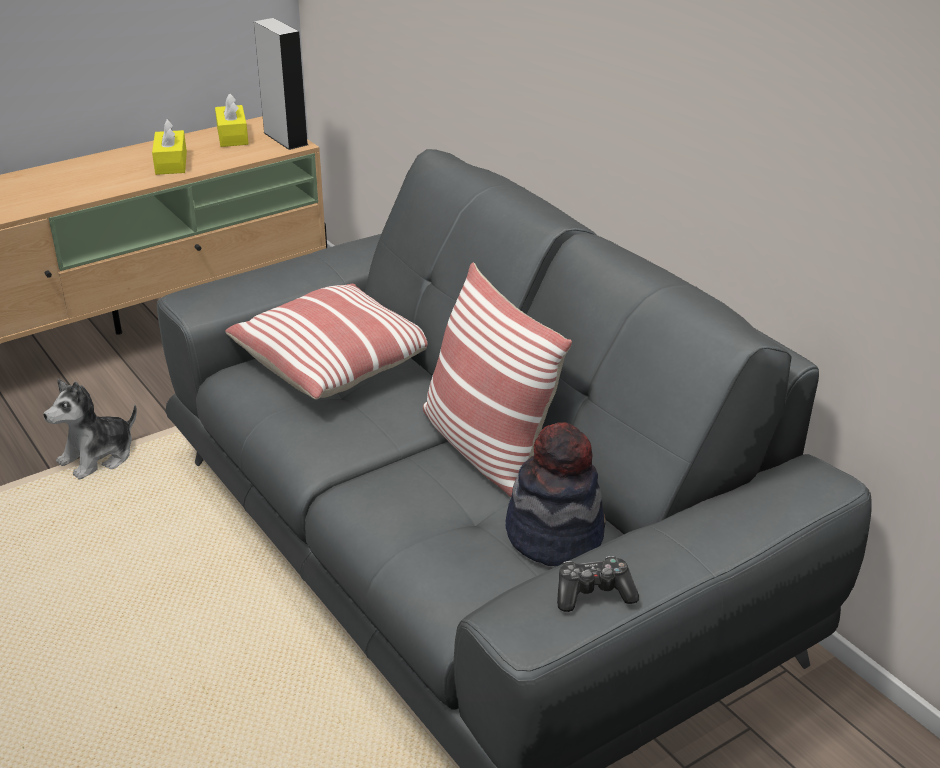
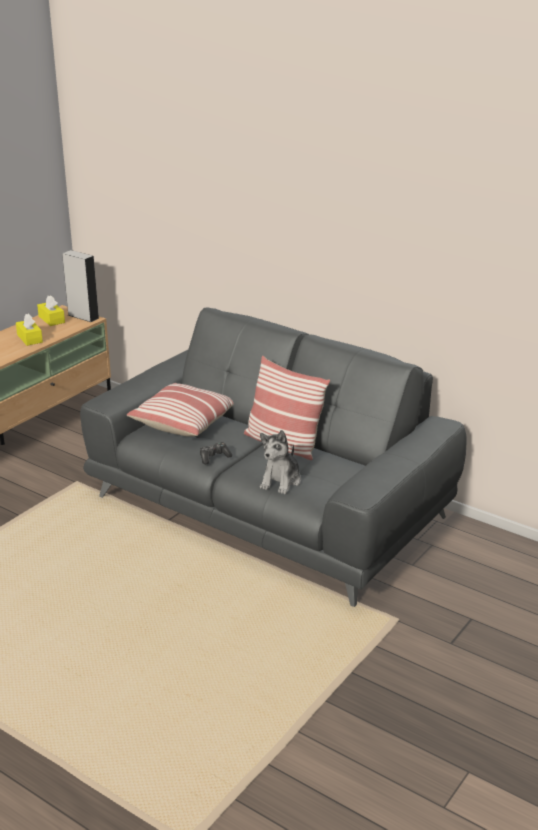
camera: 20 degrees left, 5 degrees down
plush toy [43,379,137,479] -> plush toy moved to [260,430,301,494]
hat [506,422,606,566] -> none
game controller [557,556,639,612] -> game controller moved to [200,442,232,464]

